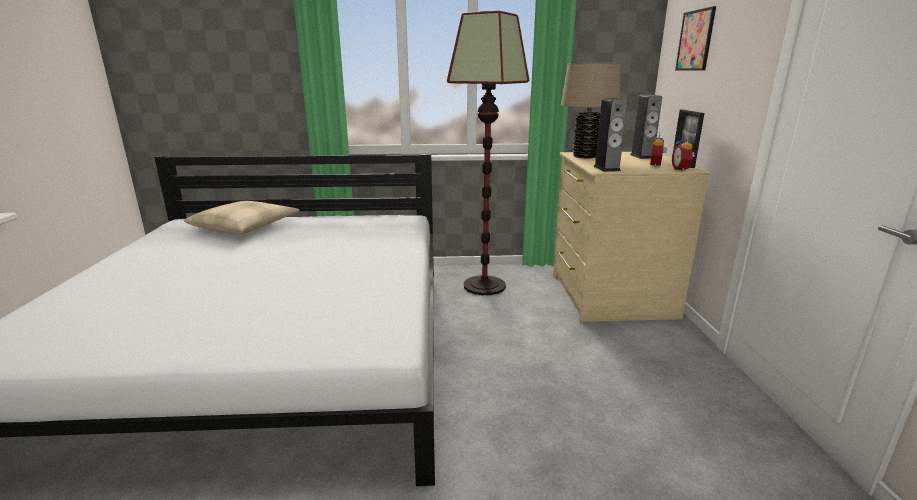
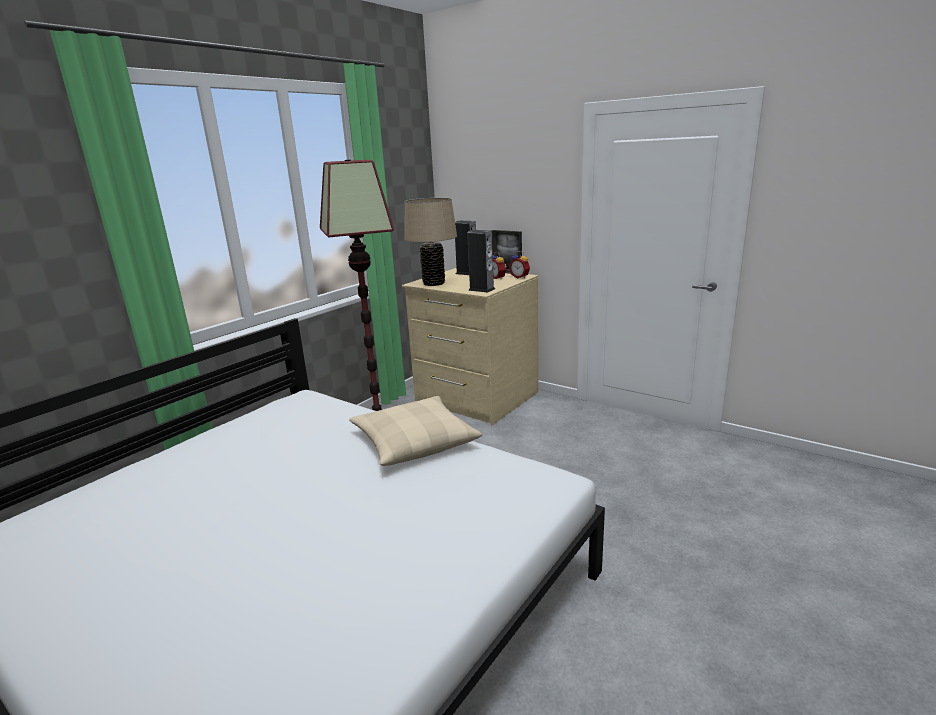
camera: 50 degrees left, 0 degrees up
beige pillow [184,201,300,234] -> beige pillow moved to [349,396,482,466]
picture [675,6,716,71] -> none

